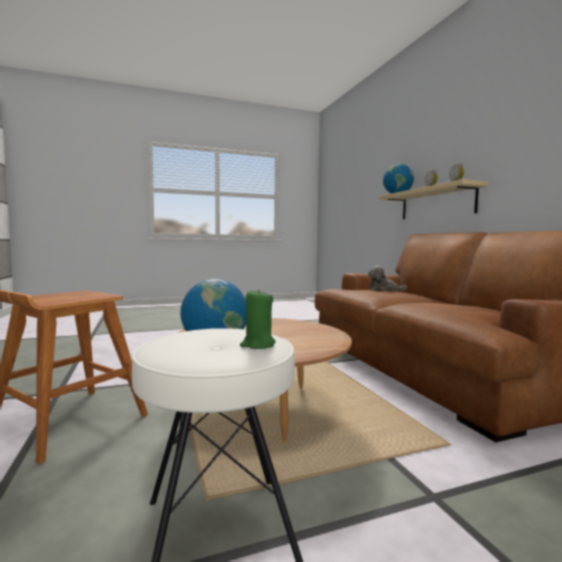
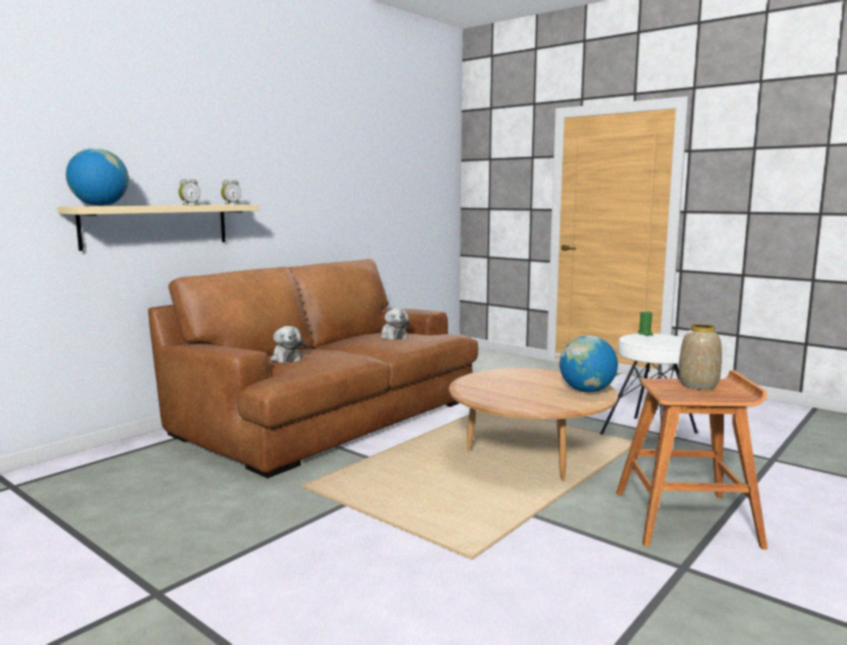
camera: 120 degrees left, 5 degrees up
none -> plush toy [381,308,410,340]
none -> vase [678,324,722,390]

